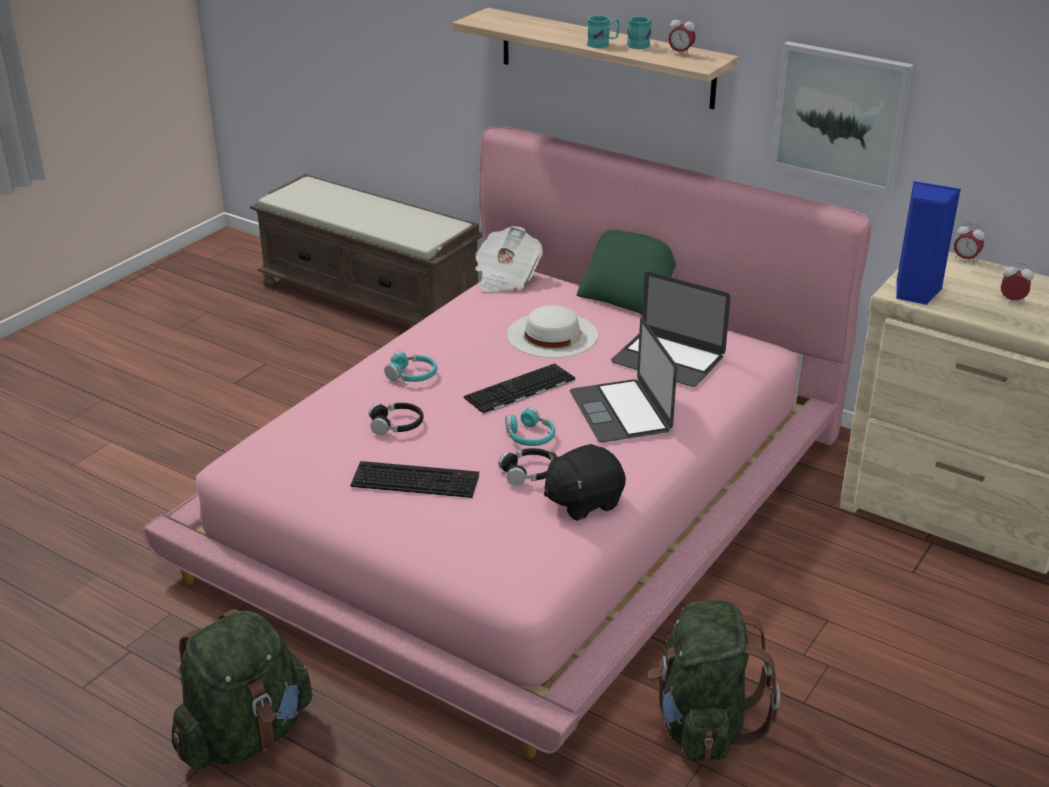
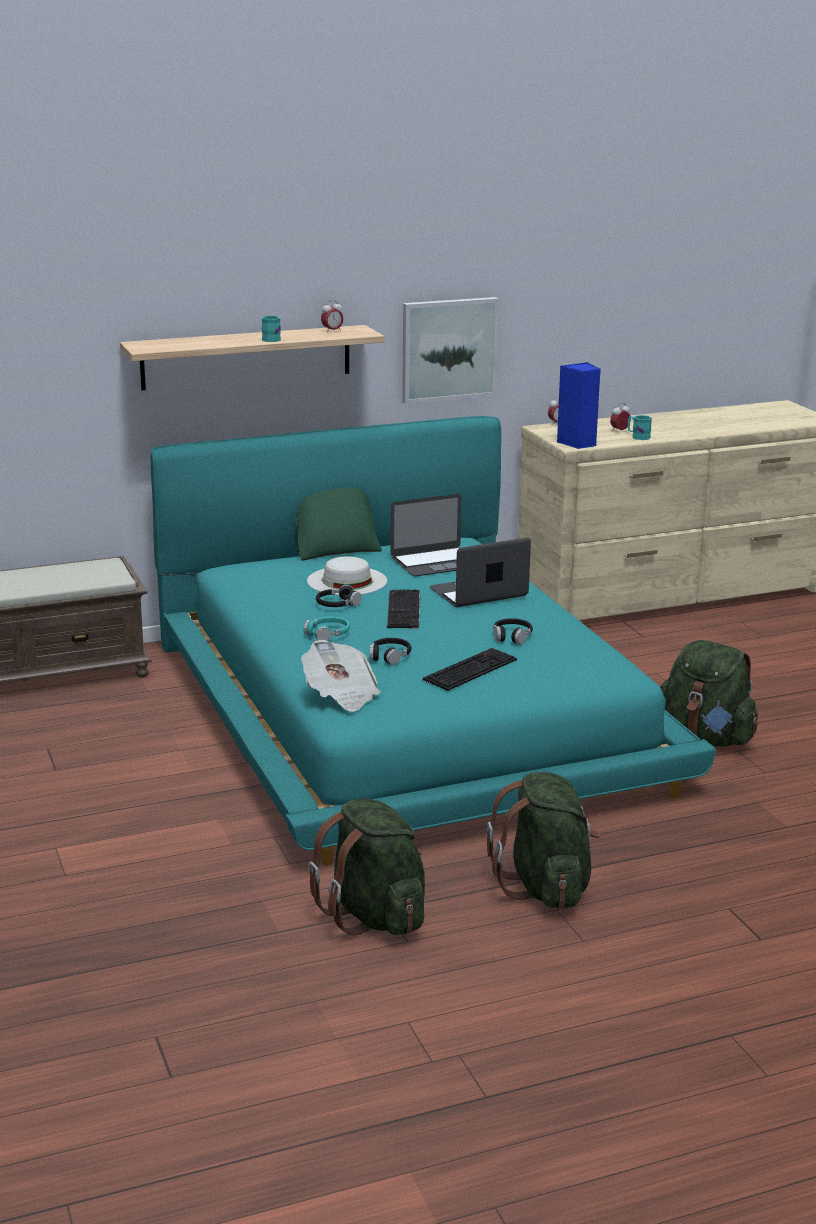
camera: 55 degrees left, 10 degrees down
pink bed [143,126,871,758] -> turquoise bed [150,416,716,866]
newspaper [475,226,543,292] -> newspaper moved to [301,640,380,712]
turquoise headphones [505,408,555,446] -> none
black plush toy [544,444,626,521] -> none
laptop [570,318,677,442] -> laptop turned 135 degrees clockwise [430,537,531,607]
turquoise mug [627,16,652,49] -> turquoise mug moved to [628,415,652,440]
none -> green backpack [308,799,425,935]
none -> black headphones [316,584,362,607]

